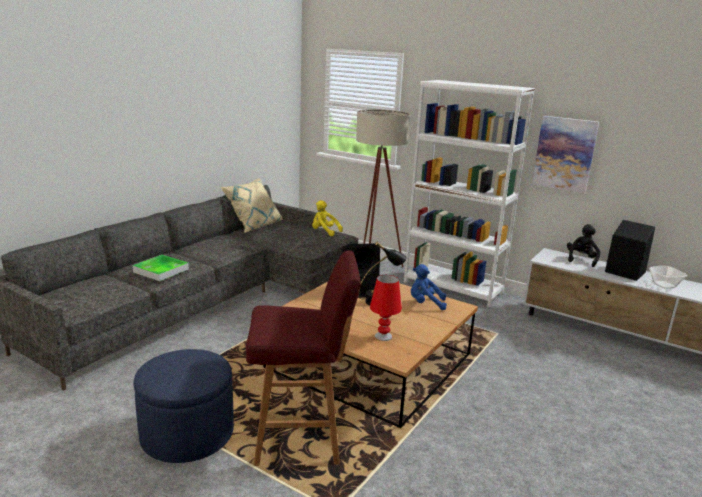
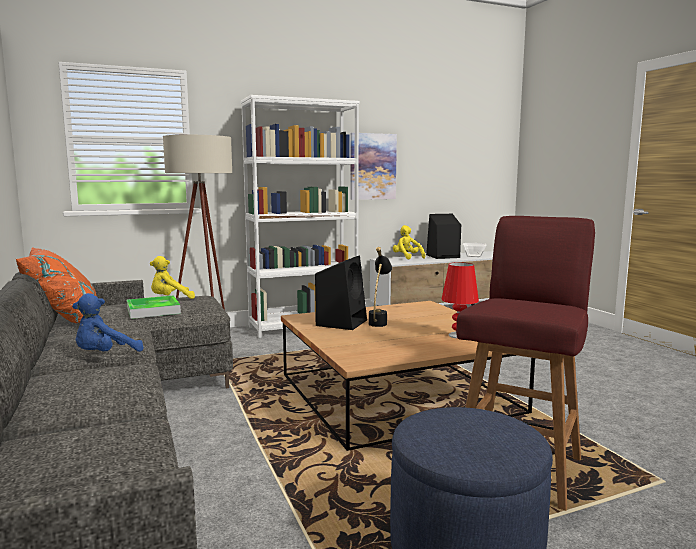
camera: 55 degrees left, 10 degrees down
tray [132,255,189,281] -> tray moved to [127,295,181,319]
beige pillow [221,178,283,233] -> orange pillow [16,247,97,323]
blue plush toy [411,264,447,310] -> blue plush toy moved to [72,293,144,352]
black plush toy [567,224,600,267] -> yellow plush toy [393,225,426,259]

